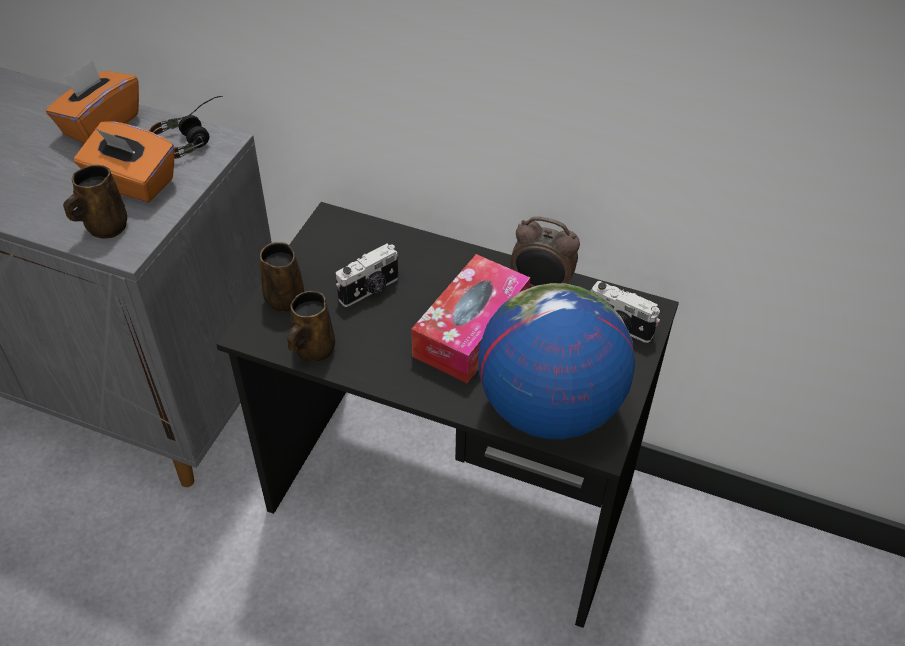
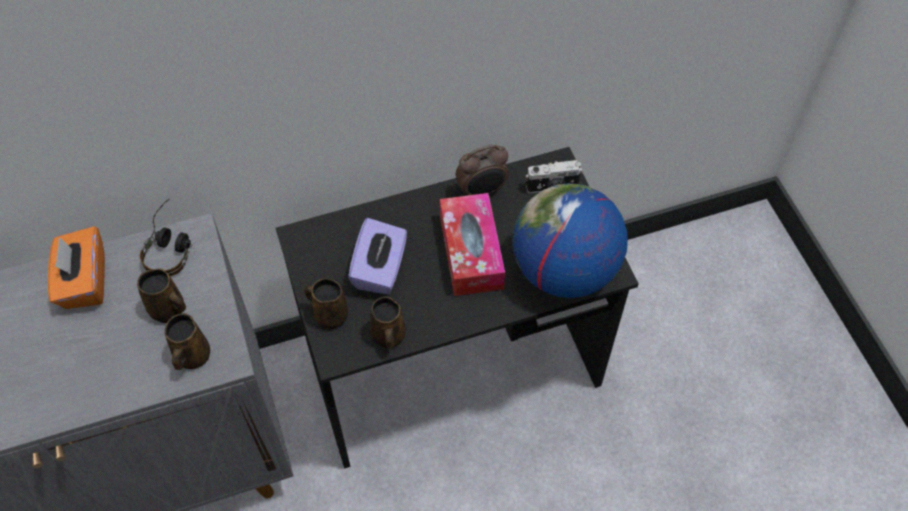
camera: 40 degrees left, 10 degrees up
orange tissue box [74,121,175,203] -> brown mug [137,268,186,323]
camera [336,244,398,307] -> purple tissue box [348,218,407,295]

